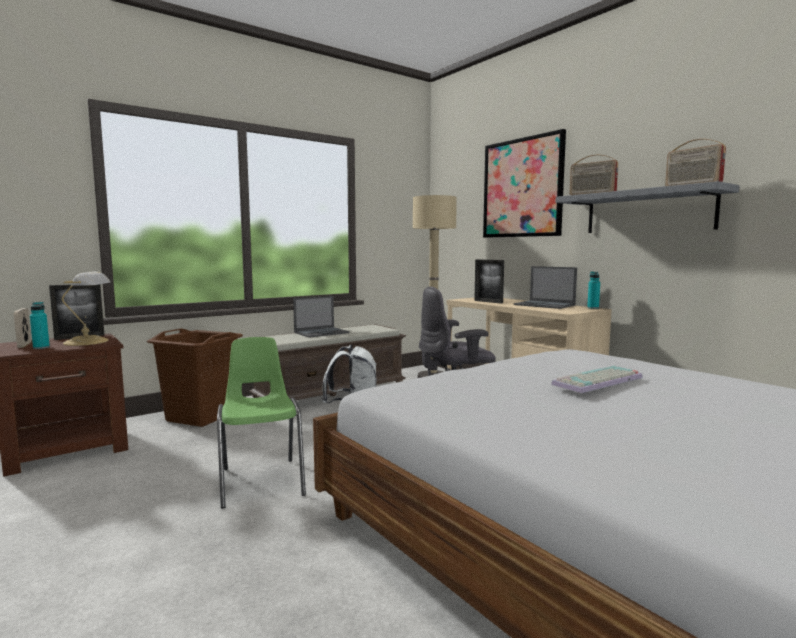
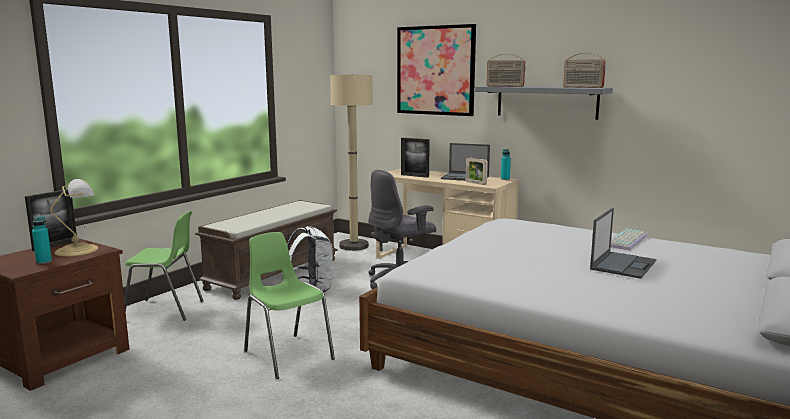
camera: 20 degrees left, 5 degrees up
picture frame [14,308,31,348] -> picture frame moved to [466,157,488,185]
brown laundry basket [147,328,243,427] -> green chair [124,211,203,321]
laptop [293,296,349,338] -> laptop moved to [590,208,656,279]
keyboard [551,366,643,393] -> keyboard moved to [611,228,648,250]

